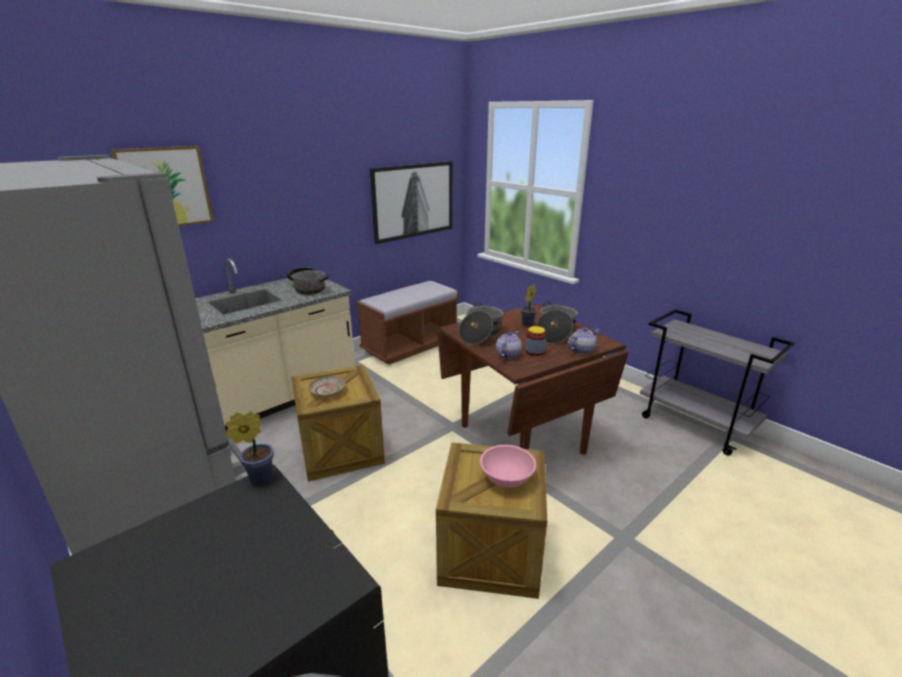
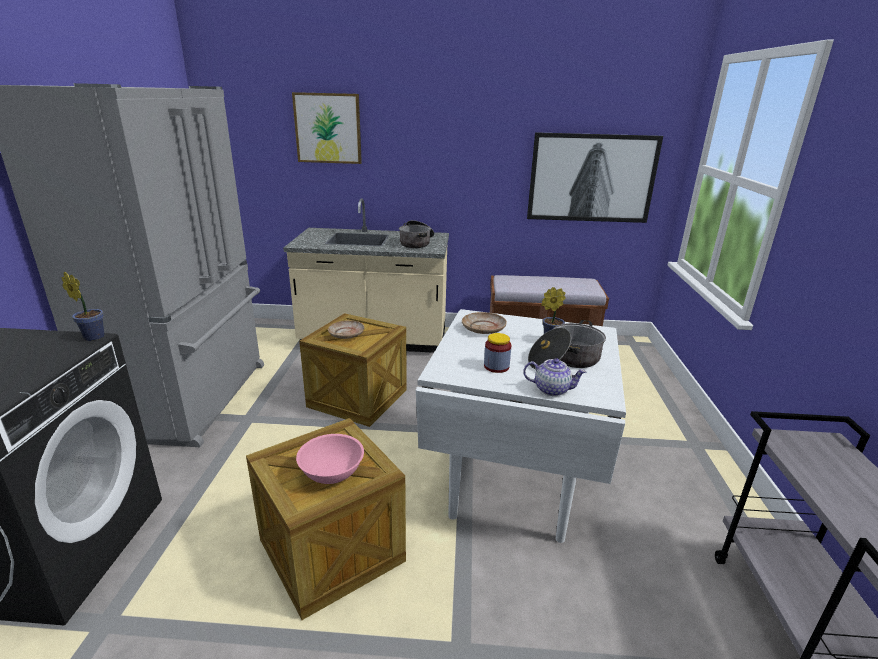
camera: 45 degrees right, 0 degrees up
brown dining table [437,304,629,455] -> white dining table [416,309,626,543]
cooking pot [459,303,504,345] -> beige plate [462,312,507,334]
teapot [496,331,522,359] -> none

